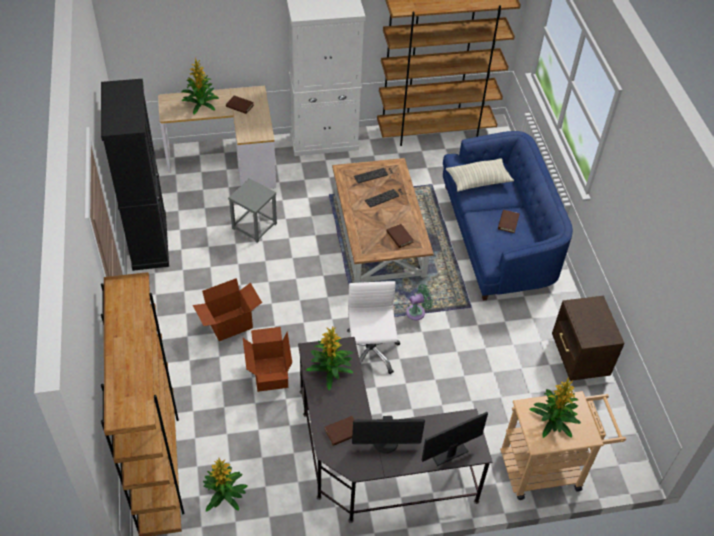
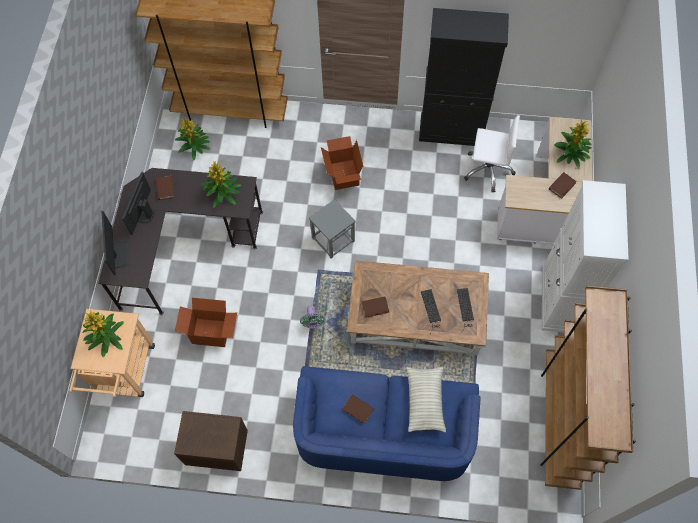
camera: 110 degrees right, 15 degrees up
grey stool [228,178,277,243] -> grey stool moved to [309,199,355,259]
cardboard box [243,327,292,392] -> cardboard box moved to [175,298,237,347]
white office chair [347,281,400,374] -> white office chair moved to [464,115,520,192]

